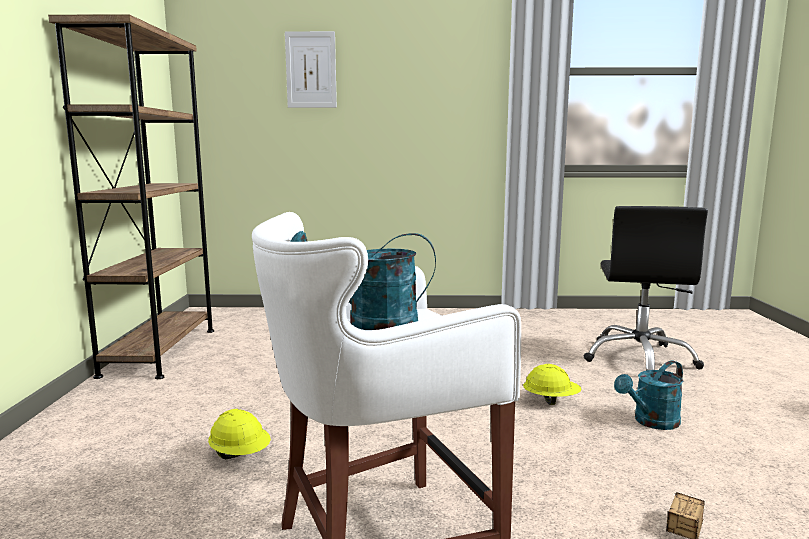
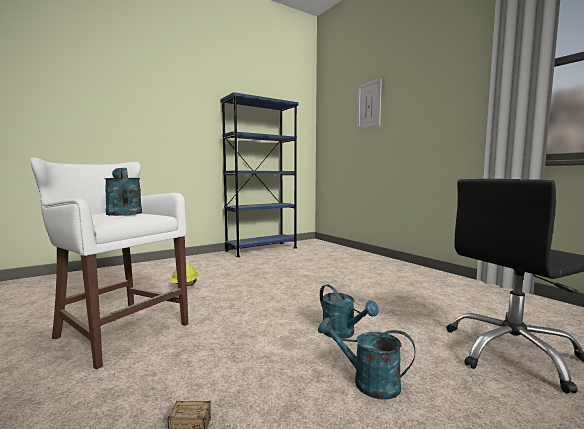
camera: 55 degrees right, 5 degrees down
brown bookcase [48,14,214,379] -> blue bookcase [220,92,299,257]
yellow hard hat [523,364,581,405] -> turquoise watering can [320,284,379,339]

